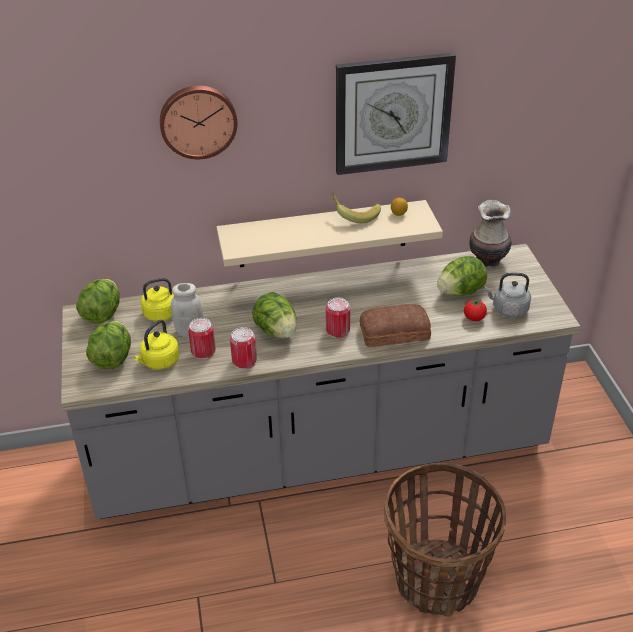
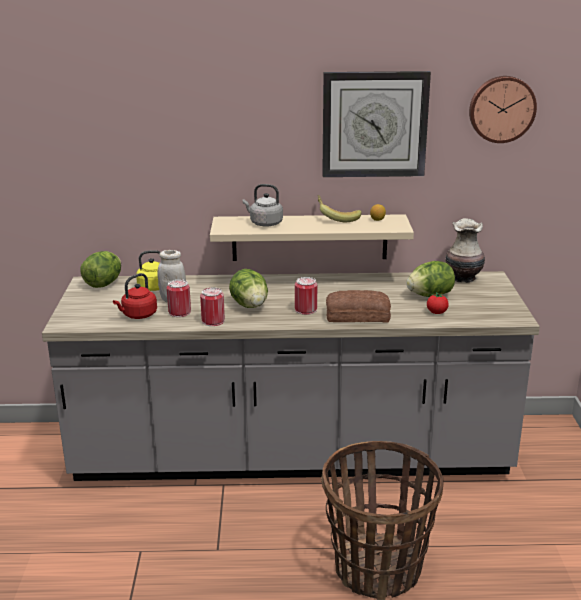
camera: 10 degrees right, 15 degrees down
lettuce [86,321,131,369] -> none
yellow kettle [134,320,179,369] -> red kettle [113,273,157,319]
wall clock [160,85,237,159] -> wall clock moved to [469,76,537,143]
grey kettle [484,273,531,317] -> grey kettle moved to [243,184,283,227]

